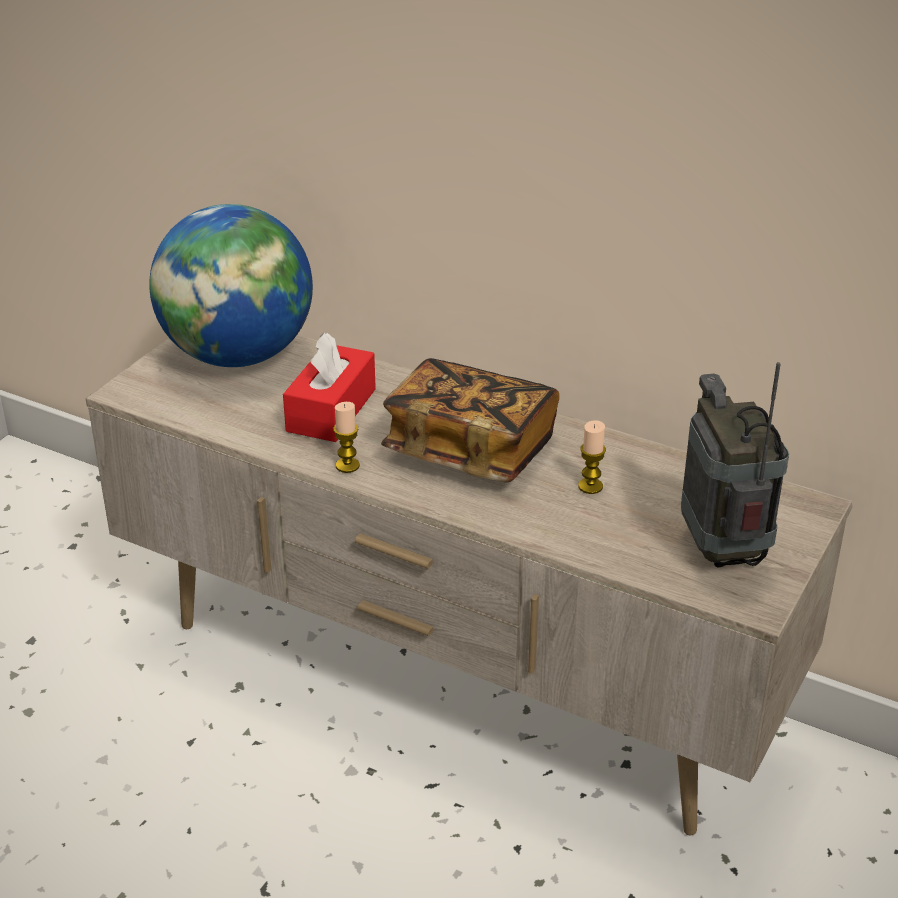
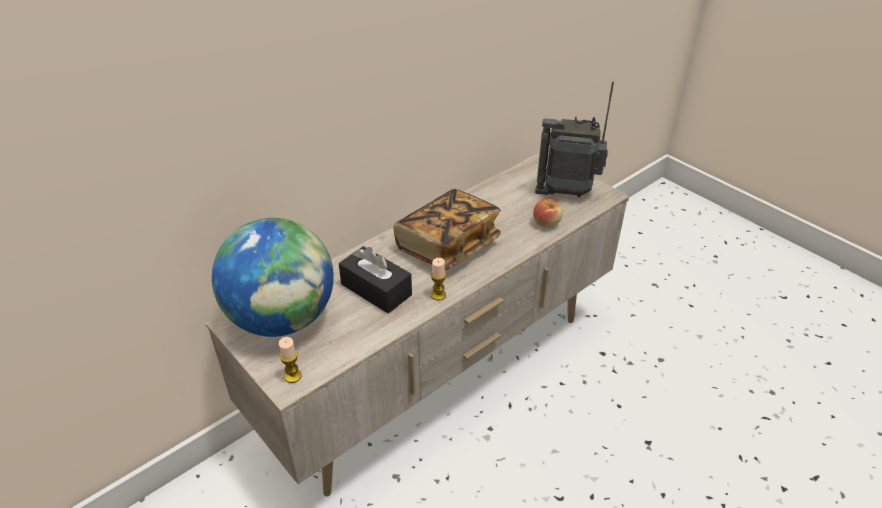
camera: 70 degrees left, 5 degrees up
red tissue box [283,333,376,442] -> black tissue box [339,246,412,314]
candle [578,420,606,494] -> candle moved to [279,337,302,383]
none -> apple [533,199,563,228]

